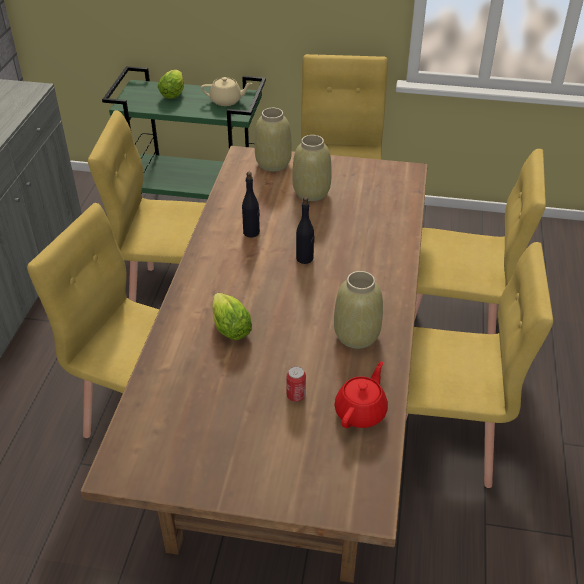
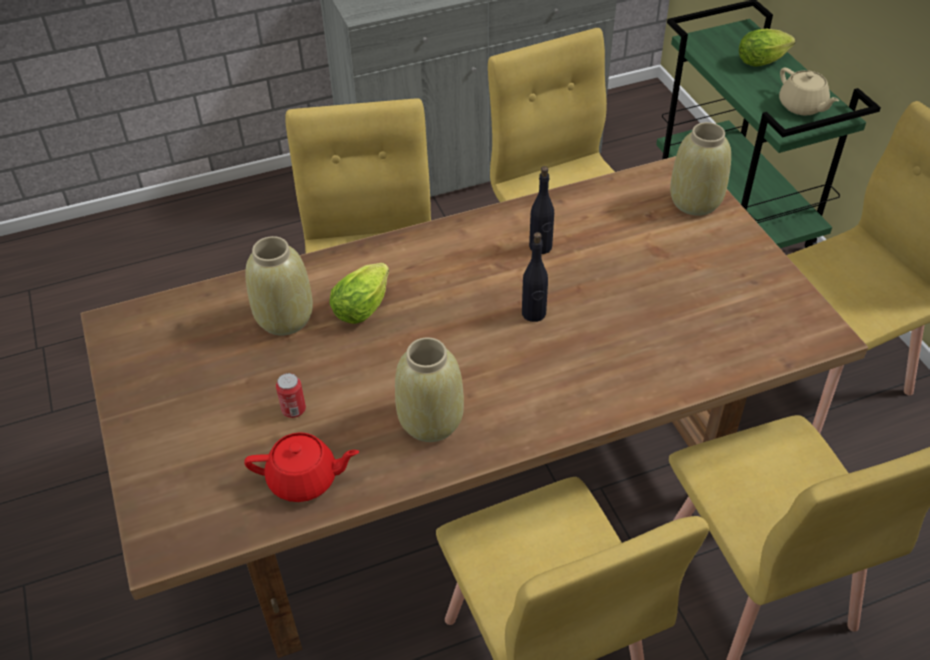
camera: 60 degrees right, 5 degrees up
beige vase [292,135,332,201] -> beige vase moved to [246,236,313,336]

